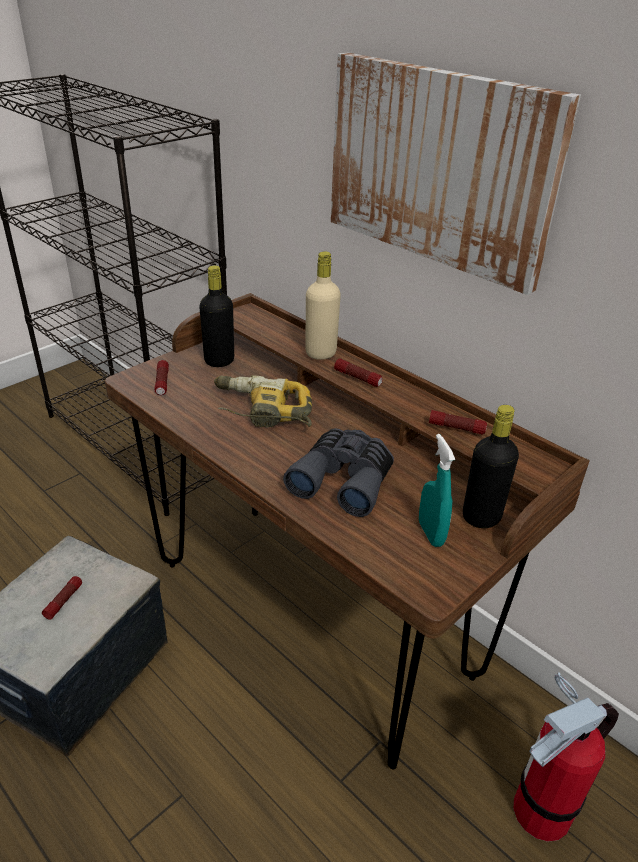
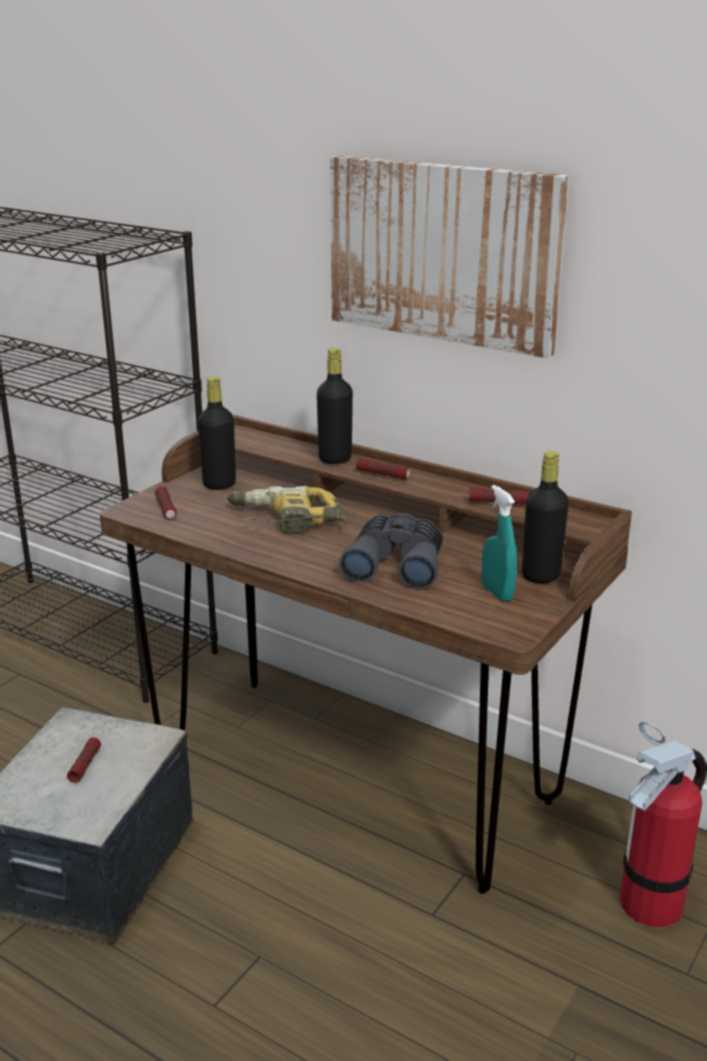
camera: 10 degrees left, 10 degrees down
beige bottle [305,252,341,360] -> black bottle [317,348,353,464]

